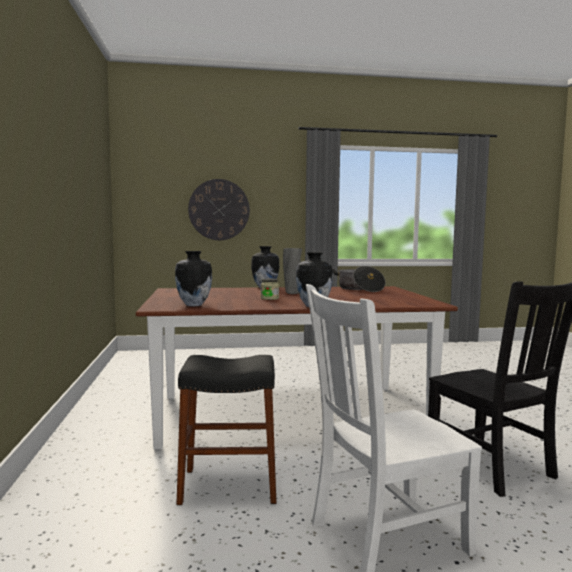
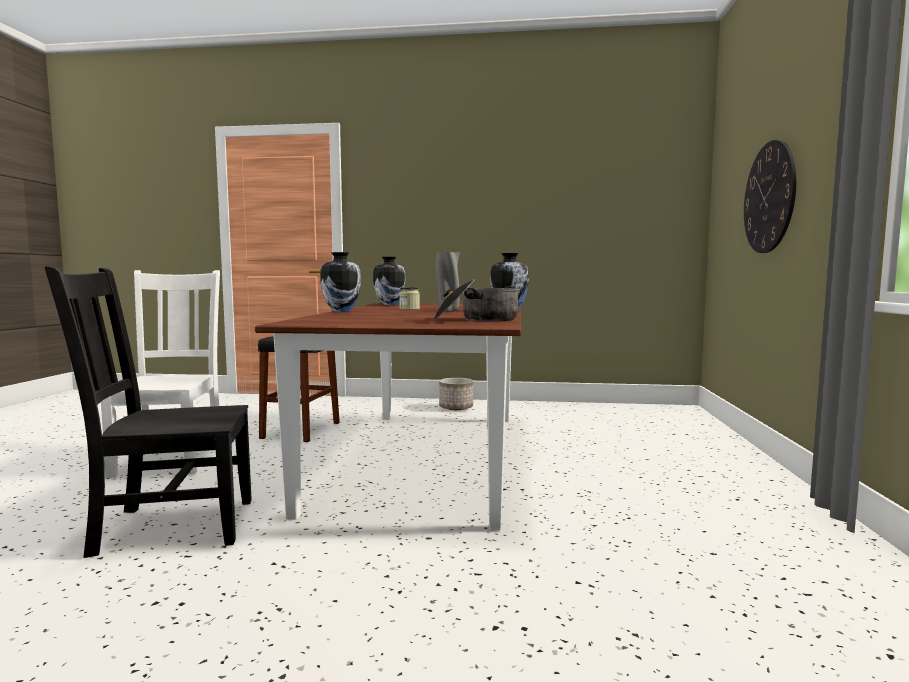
camera: 105 degrees right, 0 degrees up
none -> planter [439,378,473,410]

